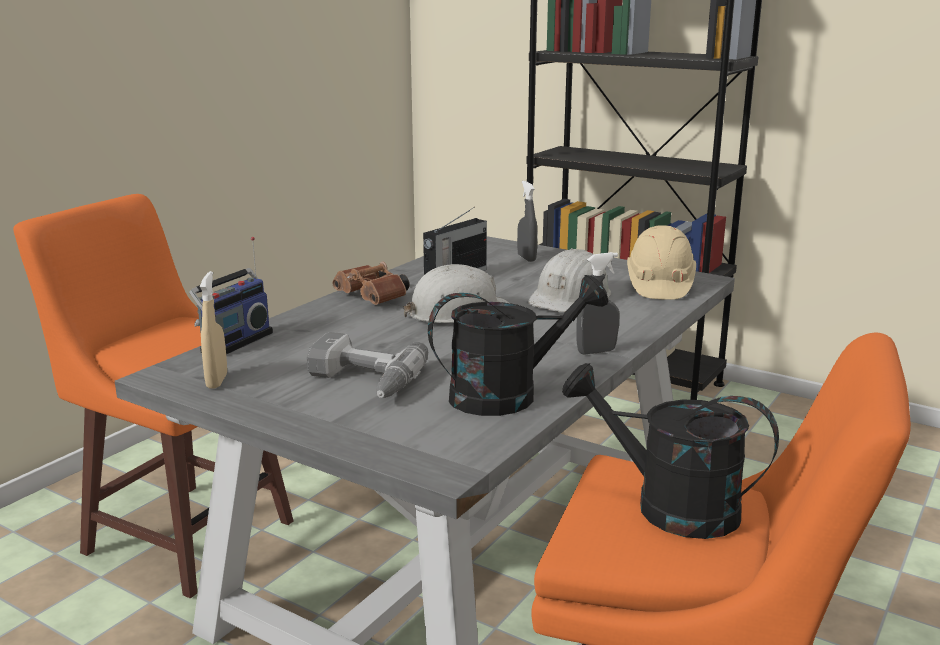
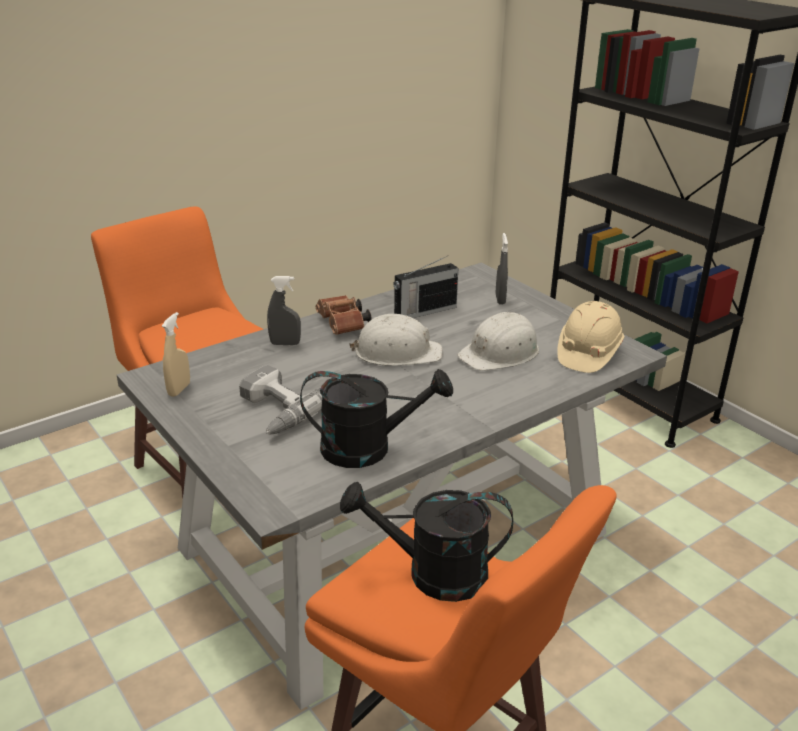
camera: 20 degrees right, 10 degrees up
radio [189,237,273,354] -> none
black watering can [562,363,779,539] -> black watering can turned 45 degrees counterclockwise [340,482,513,602]
grey spray bottle [576,252,620,355] -> grey spray bottle moved to [267,276,301,345]

